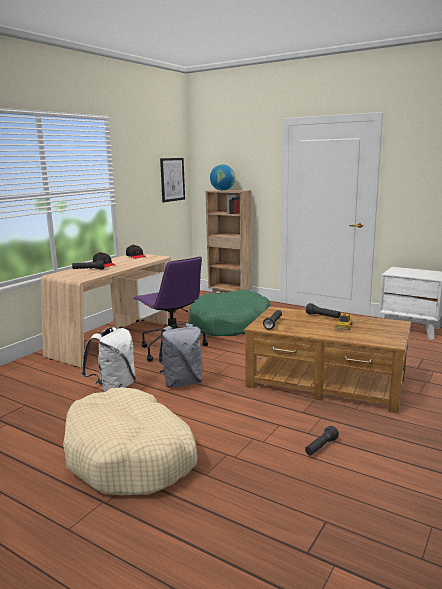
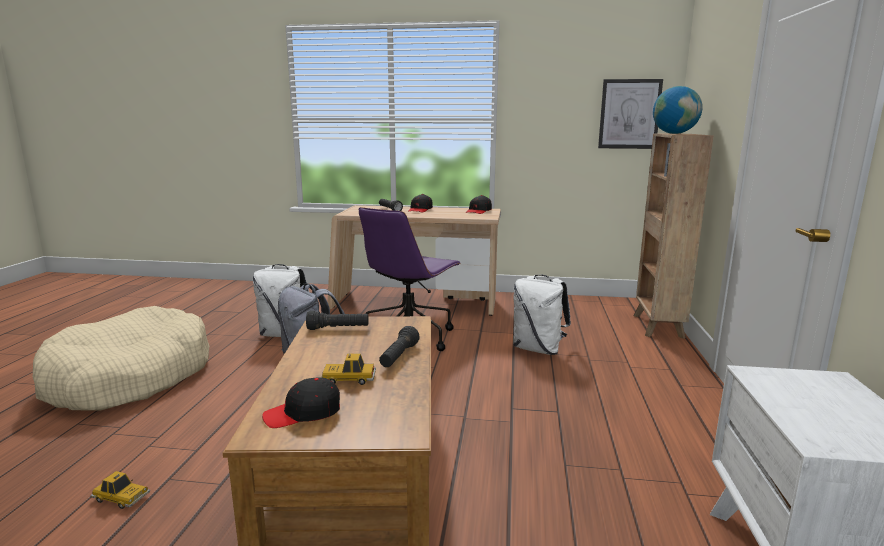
camera: 65 degrees right, 0 degrees up
green dog bed [188,290,271,336] -> white backpack [513,274,571,355]
black flashlight [305,426,339,455] -> toy car [91,471,150,509]
none -> black cap [262,377,340,428]

